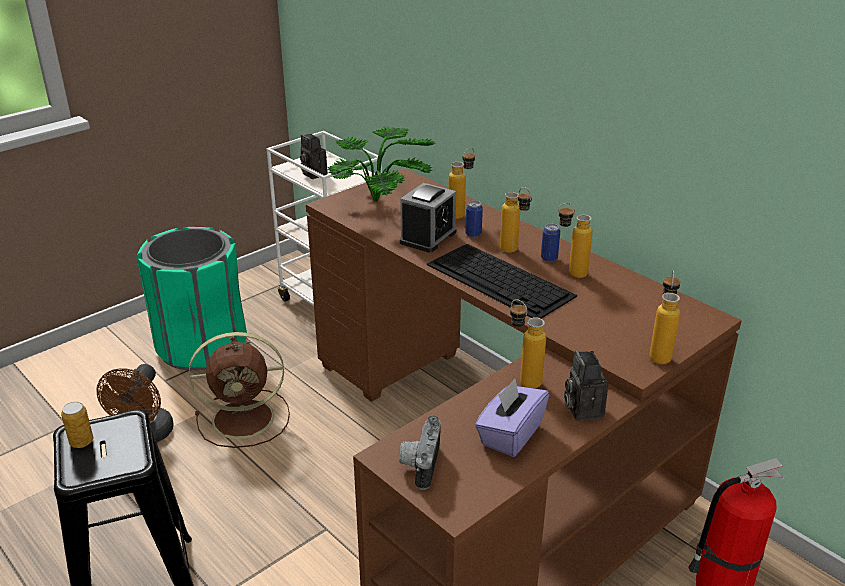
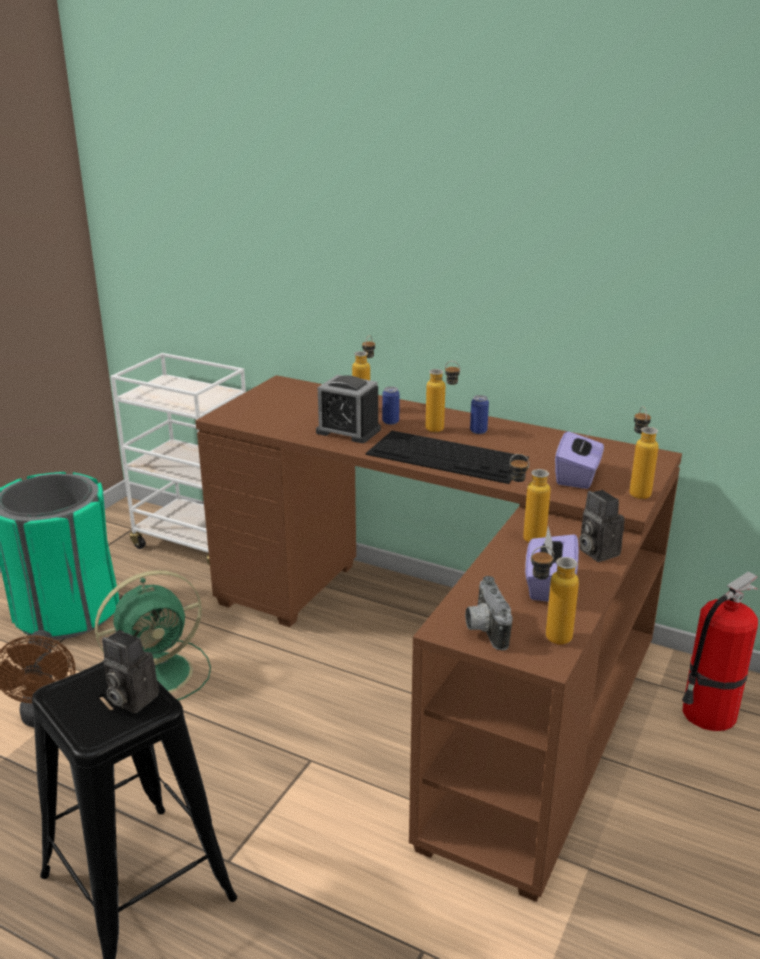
camera: 20 degrees left, 5 degrees down
can [61,402,93,448] -> none
brown fan [189,332,290,448] -> green fan [95,570,211,700]
camera [300,134,328,179] -> camera moved to [102,630,159,714]
potted plant [327,126,435,202] -> none
alarm clock [400,183,456,253] -> alarm clock turned 105 degrees clockwise [316,375,381,443]
bottle [558,203,593,278] -> bottle moved to [531,546,579,645]
none -> purple tissue box [555,428,604,489]

